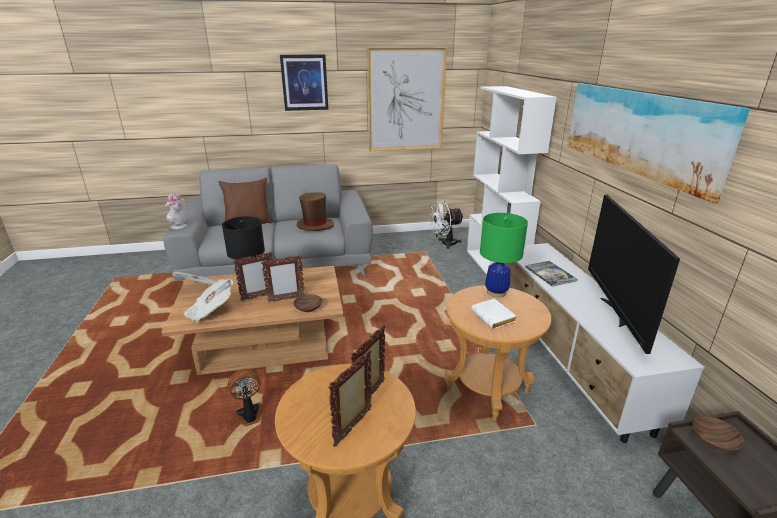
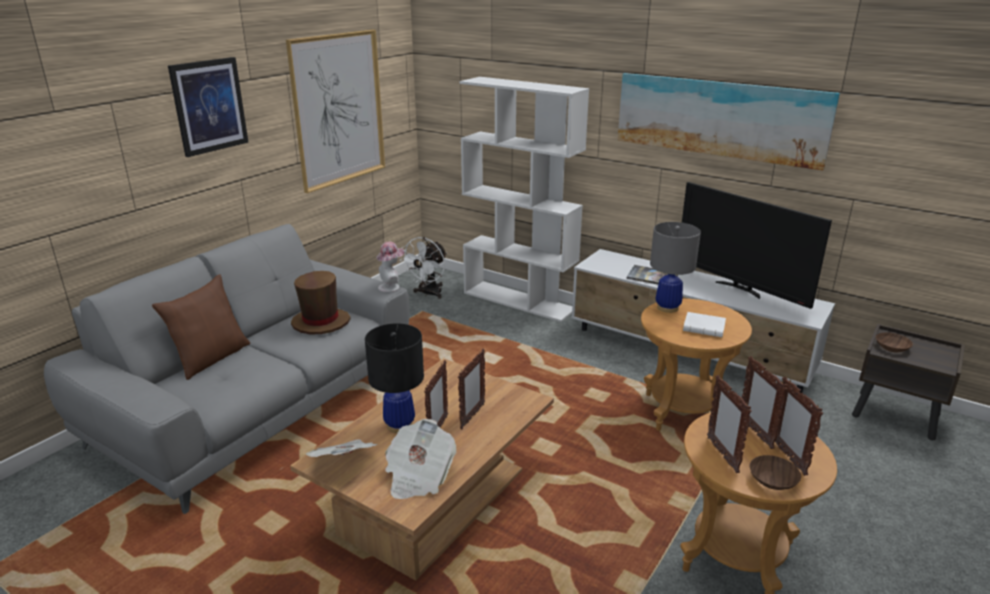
camera: 45 degrees left, 0 degrees up
hat [166,193,187,229] -> hat moved to [376,242,405,292]
fan [227,369,264,427] -> none
brown bowl [293,294,322,312] -> brown bowl moved to [750,455,801,490]
green table lamp [480,213,528,297] -> grey table lamp [650,222,701,313]
none -> picture frame [707,375,752,473]

